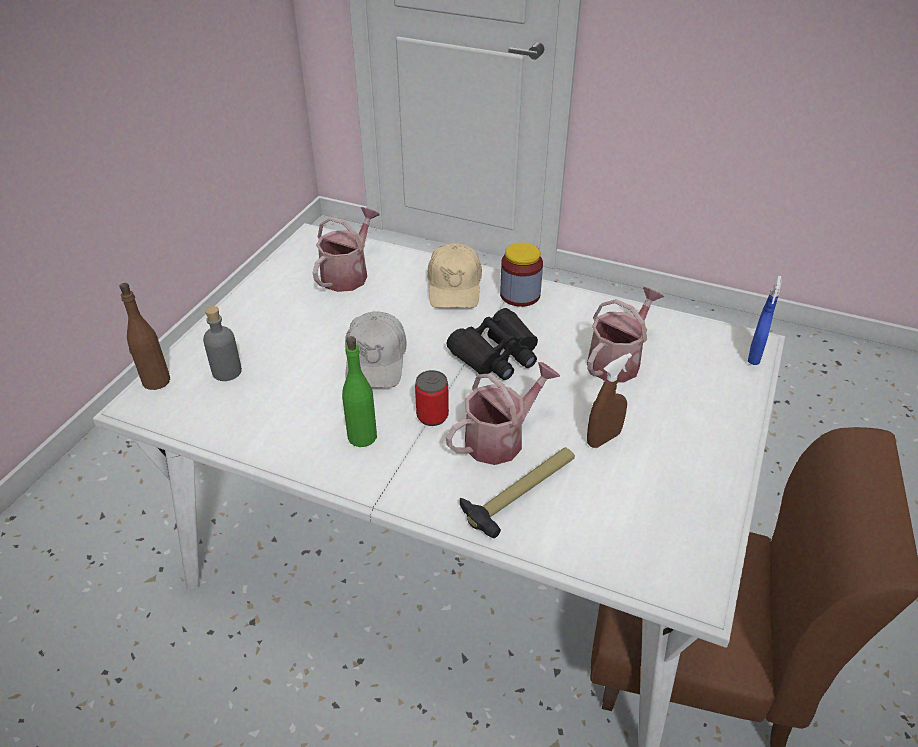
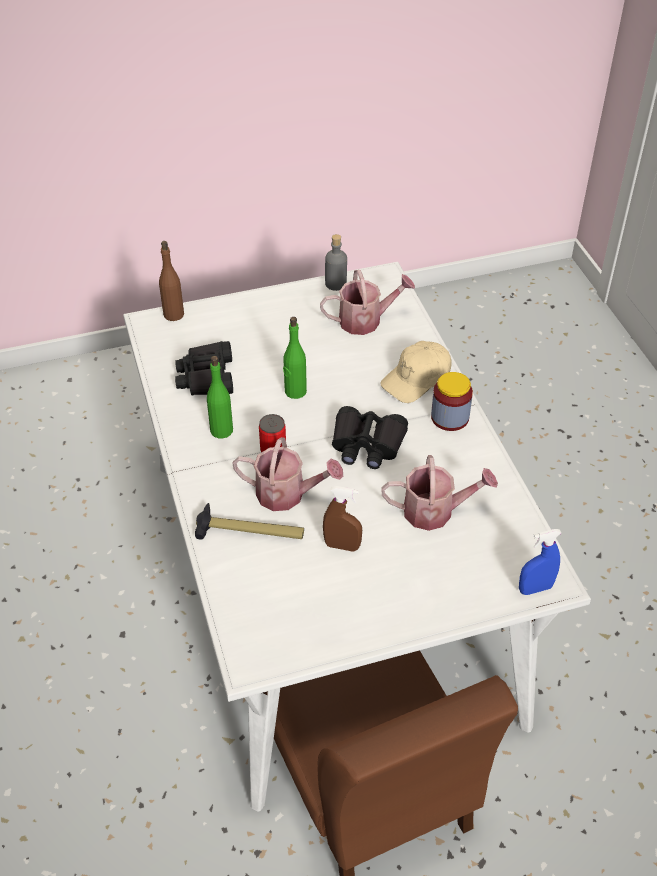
camera: 50 degrees right, 5 degrees up
grey bottle [203,306,242,381] -> grey bottle moved to [325,234,347,291]
white cap [345,311,406,388] -> green bottle [283,317,307,399]
none -> black binoculars [175,341,233,396]

